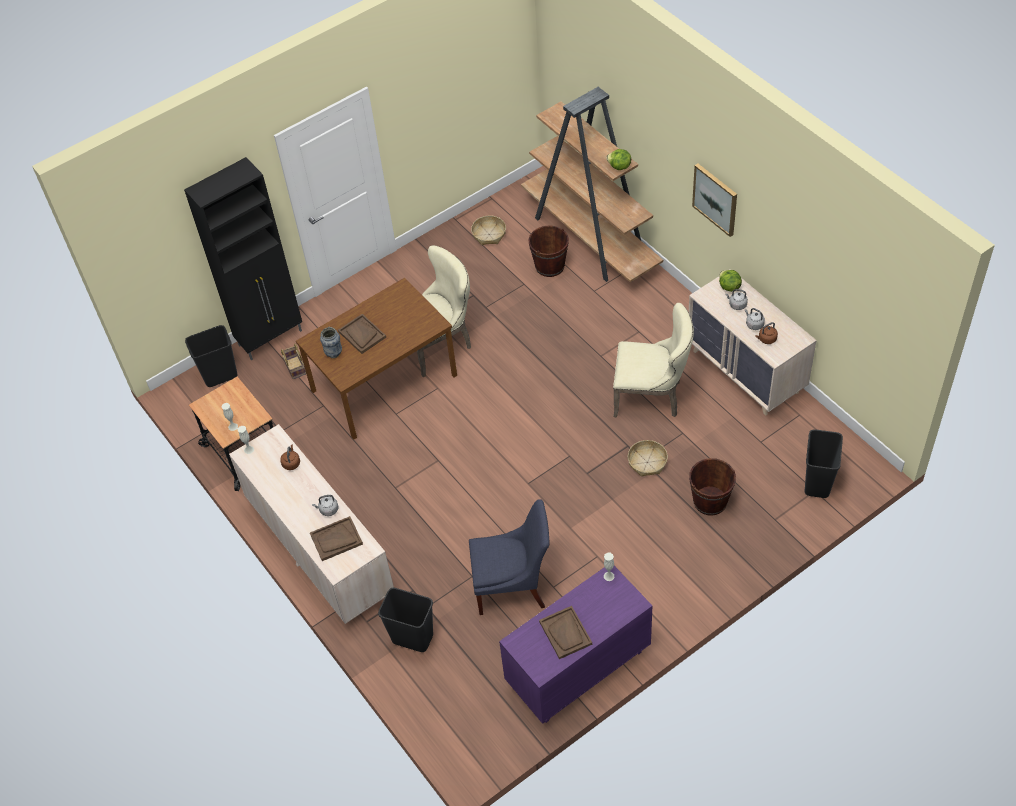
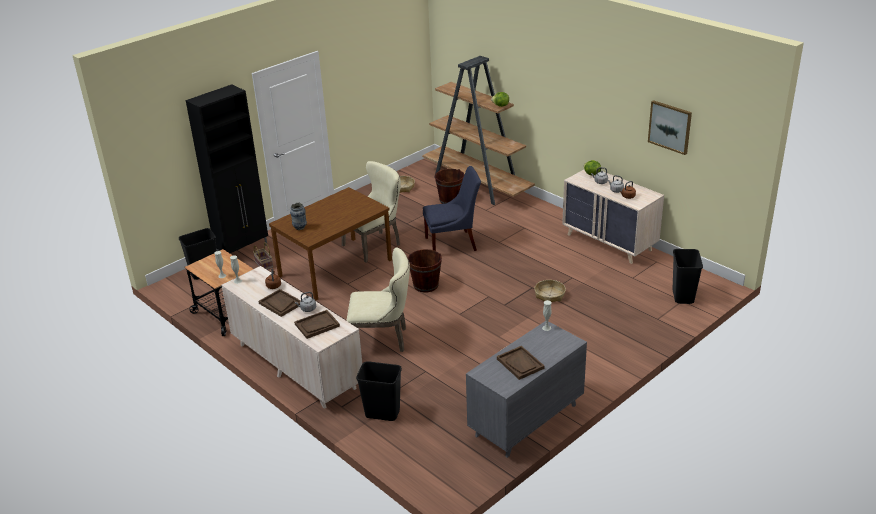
camera: 10 degrees left, 20 degrees down
brown tray [338,314,386,354] -> brown tray moved to [259,289,301,317]
blue chair [469,499,550,615] -> blue chair moved to [423,166,481,251]
purple dresser [499,566,653,724] -> grey dresser [466,321,587,458]
beige chair [613,303,694,417] -> beige chair moved to [346,247,410,352]
brown bucket [689,458,736,516] -> brown bucket moved to [408,249,442,293]
picture [692,164,737,237] -> picture moved to [648,100,692,155]

